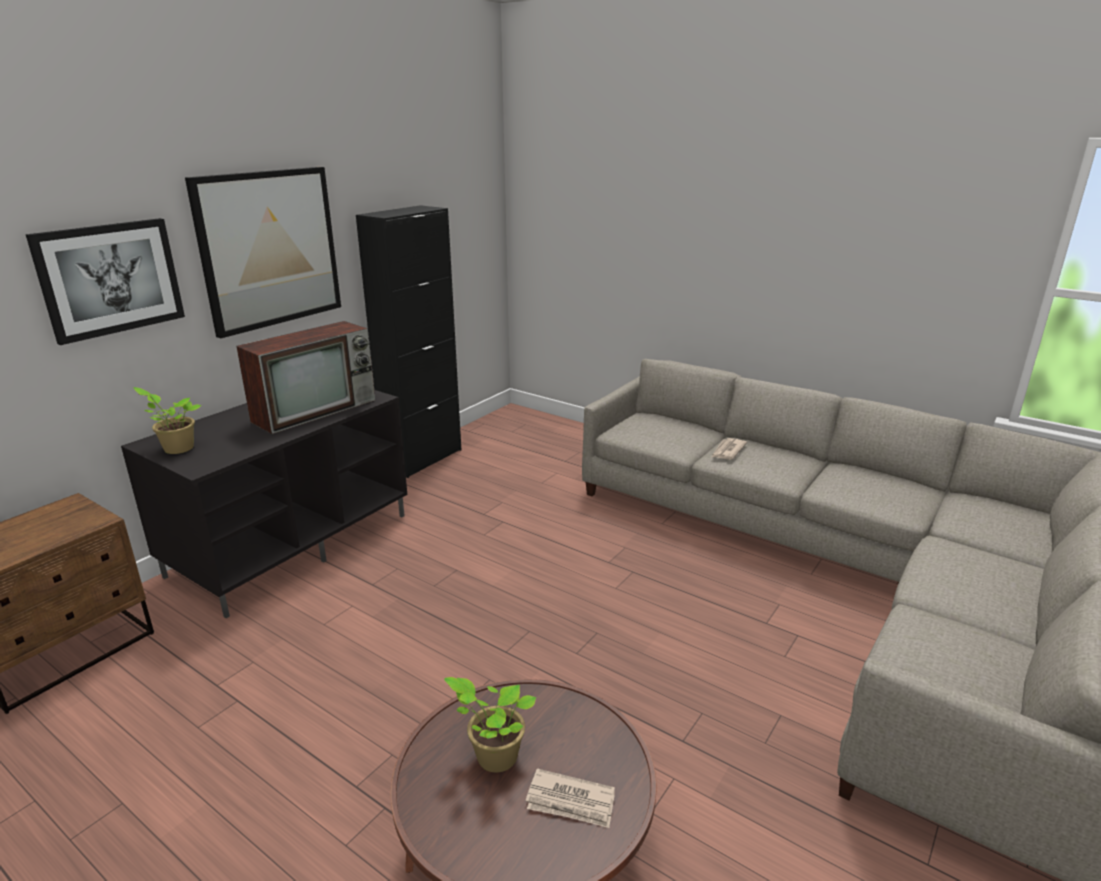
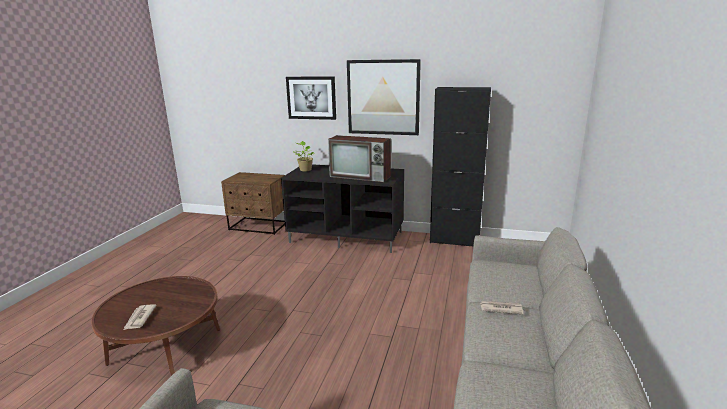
camera: 70 degrees right, 5 degrees down
potted plant [444,677,536,772] -> none

